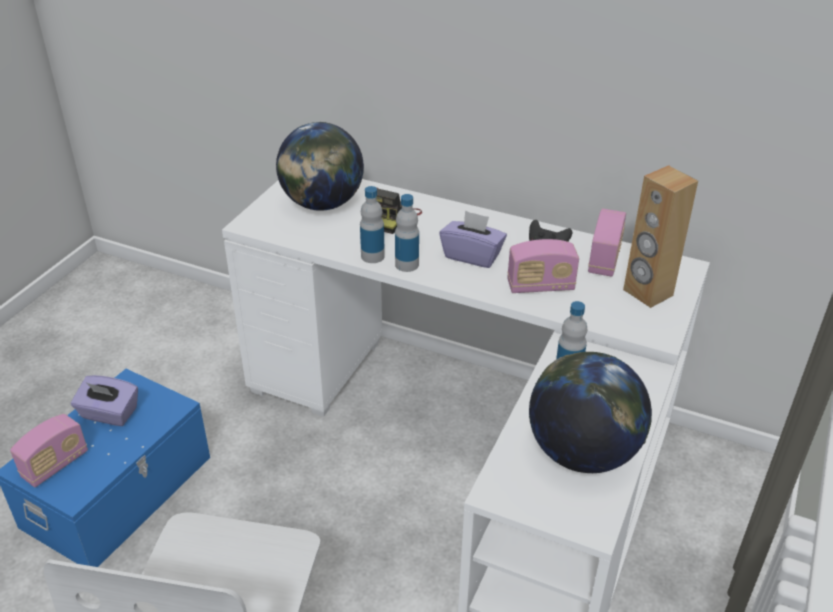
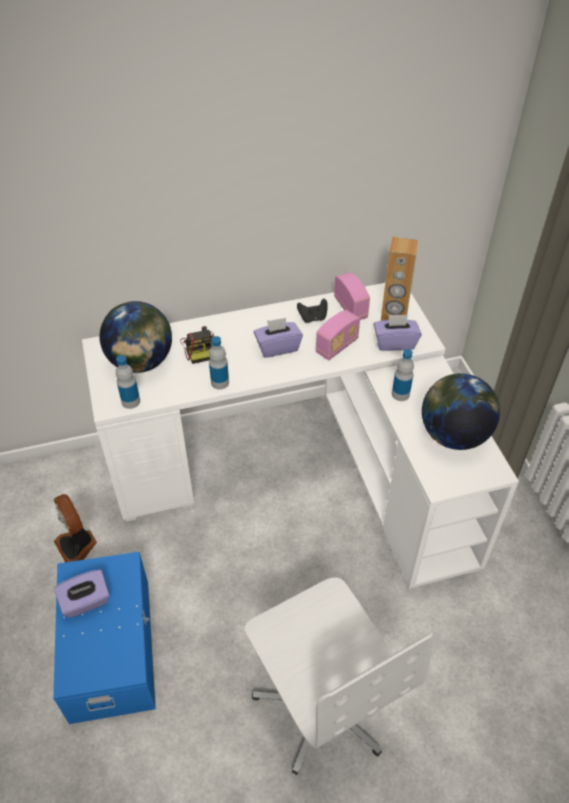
camera: 40 degrees left, 10 degrees up
radio [10,414,88,487] -> none
bottle [395,194,419,272] -> bottle moved to [116,355,140,409]
none -> fan [54,494,97,562]
none -> purple tissue box [374,315,421,351]

